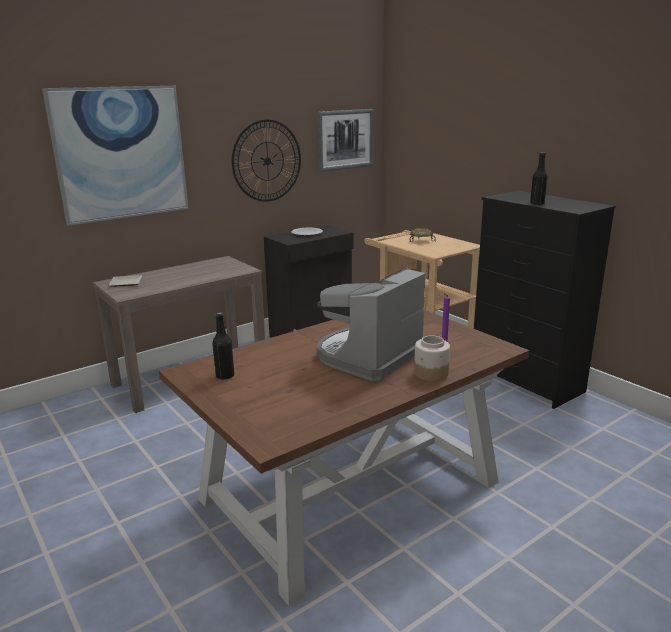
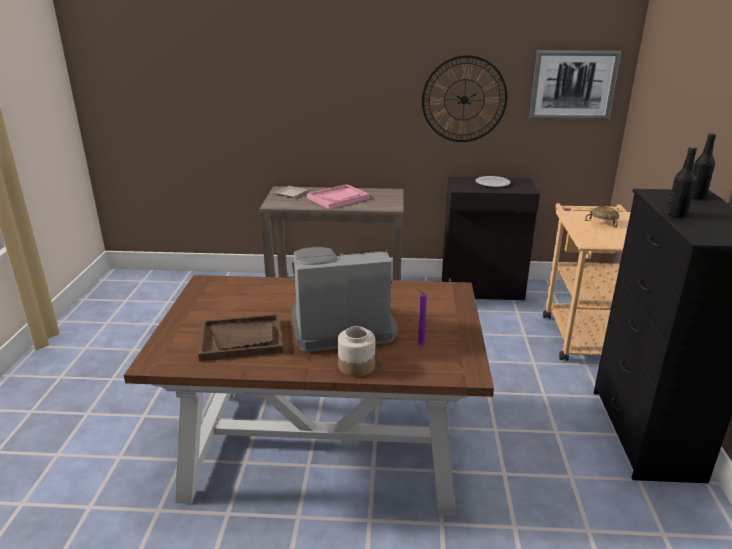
camera: 40 degrees right, 5 degrees up
picture [42,86,188,226] -> none
black bottle [212,312,234,380] -> black bottle moved to [692,133,716,199]
none -> brown tray [198,314,283,361]
none -> pink tray [307,184,370,209]

